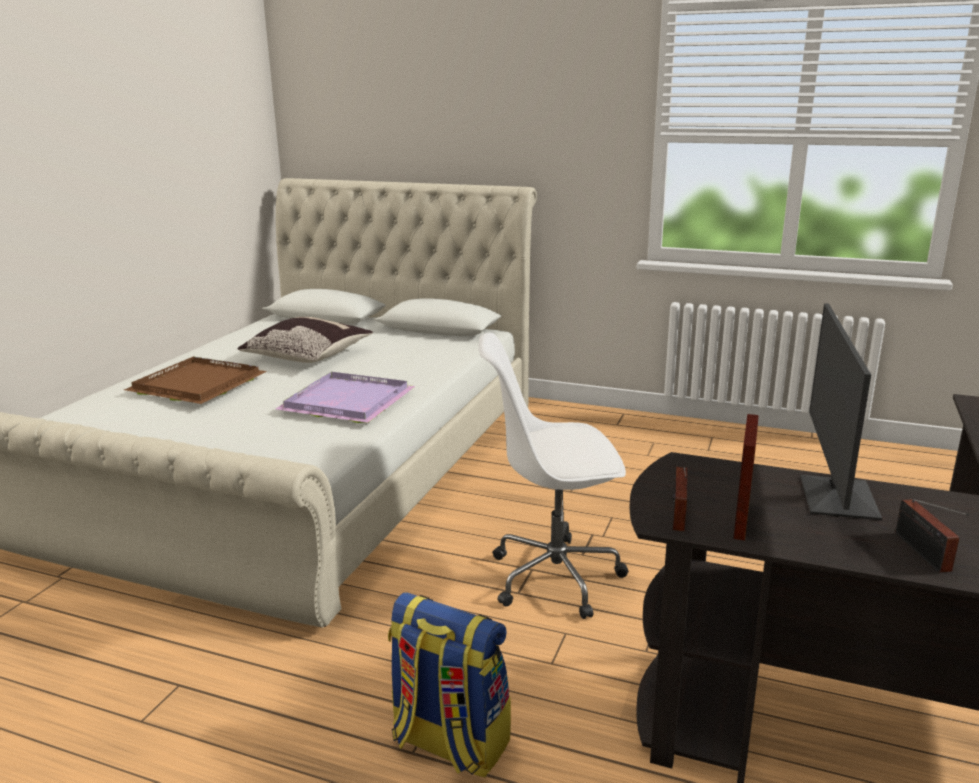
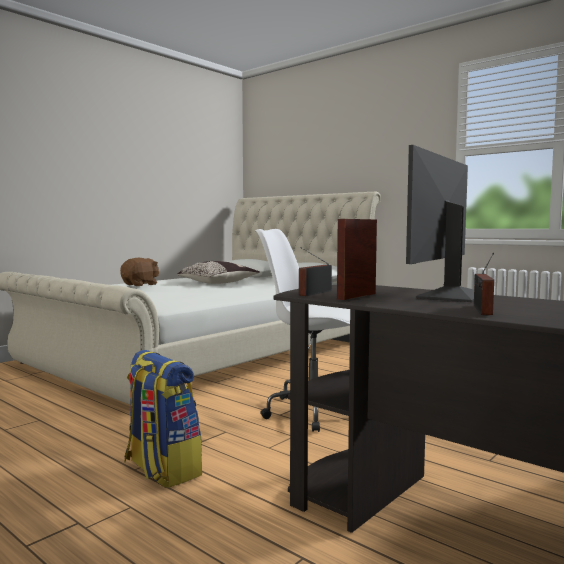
camera: 20 degrees right, 15 degrees down
brown tray [124,357,267,404] -> brown plush toy [120,258,159,286]
purple tray [276,372,415,423] -> none

